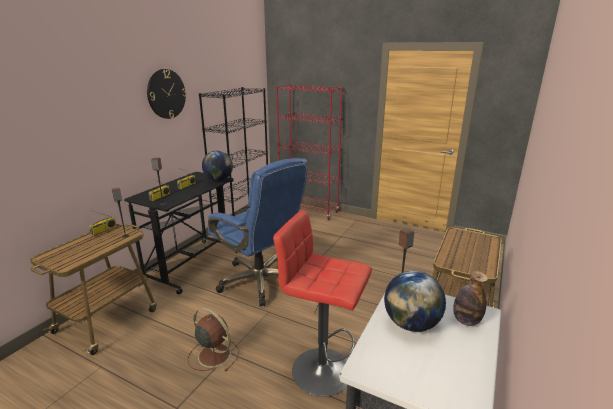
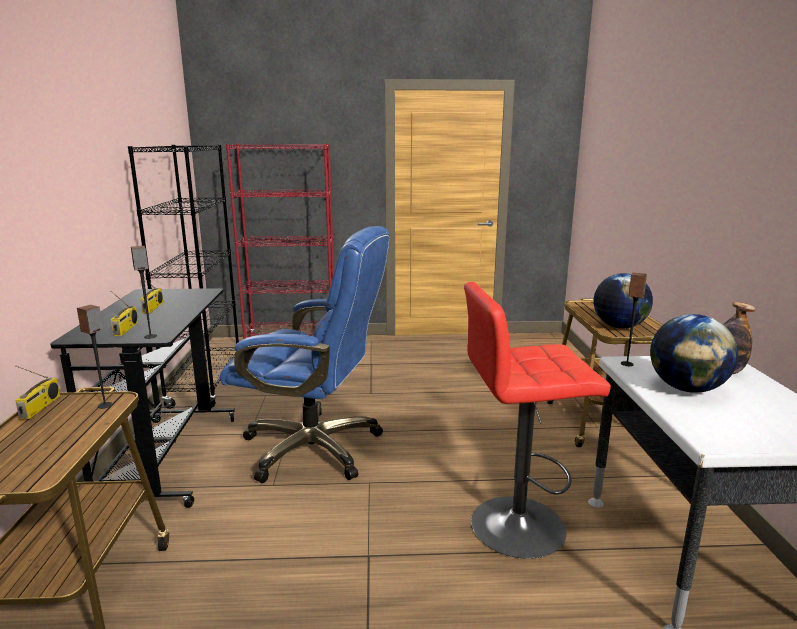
camera: 30 degrees left, 5 degrees down
wall clock [147,69,187,119] -> none
brown fan [188,308,239,372] -> none
globe [202,151,233,181] -> globe moved to [594,273,653,328]

